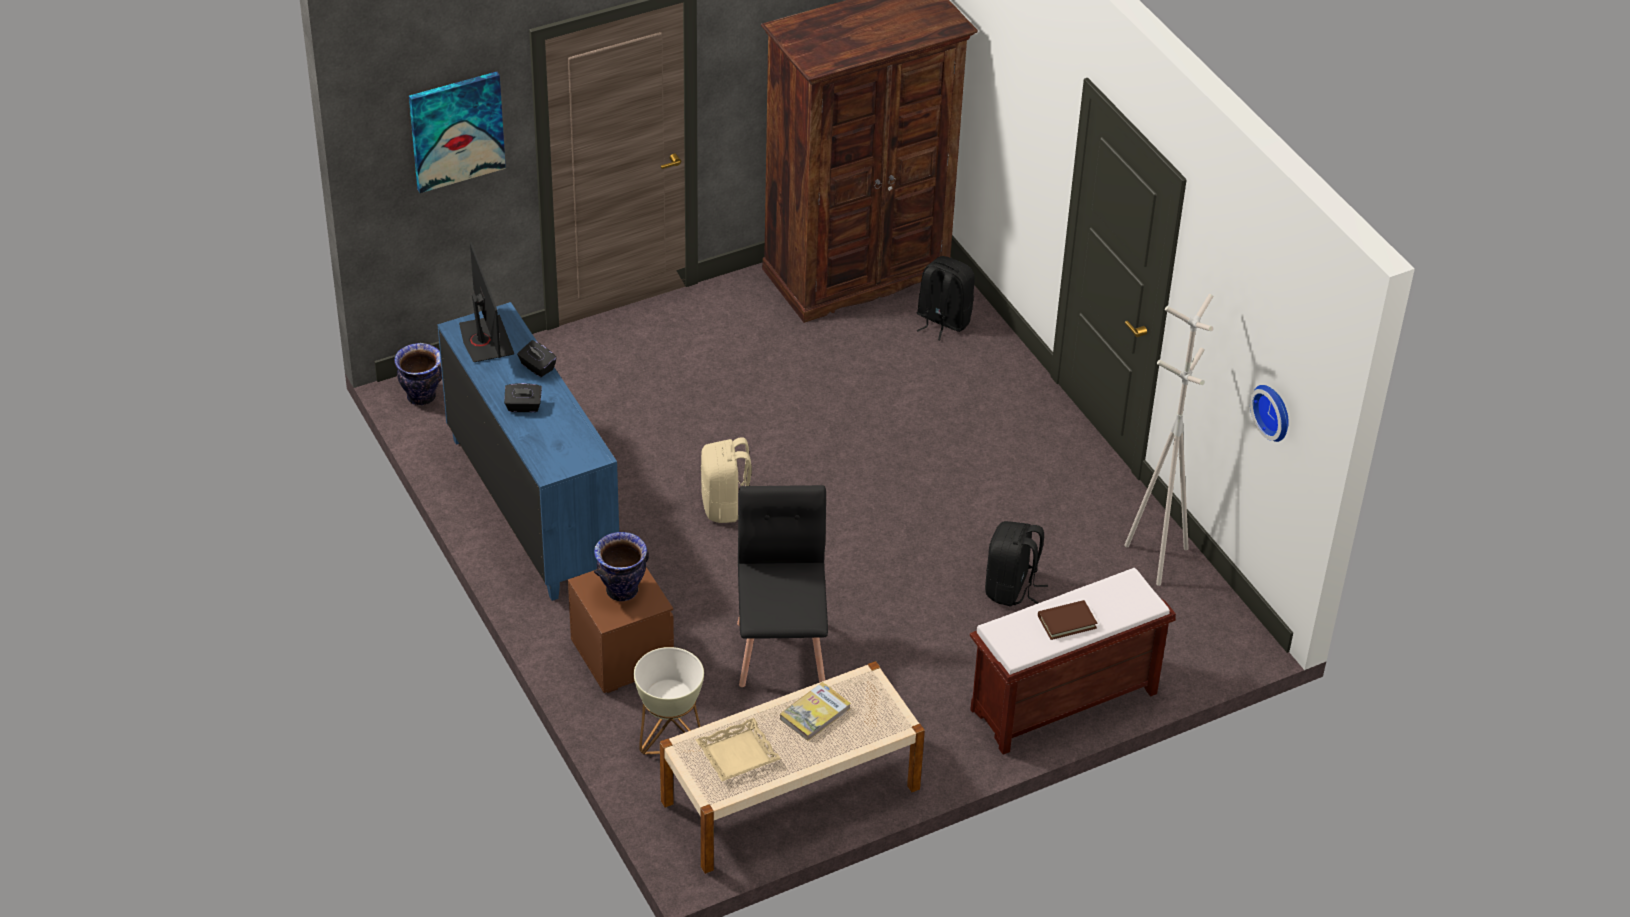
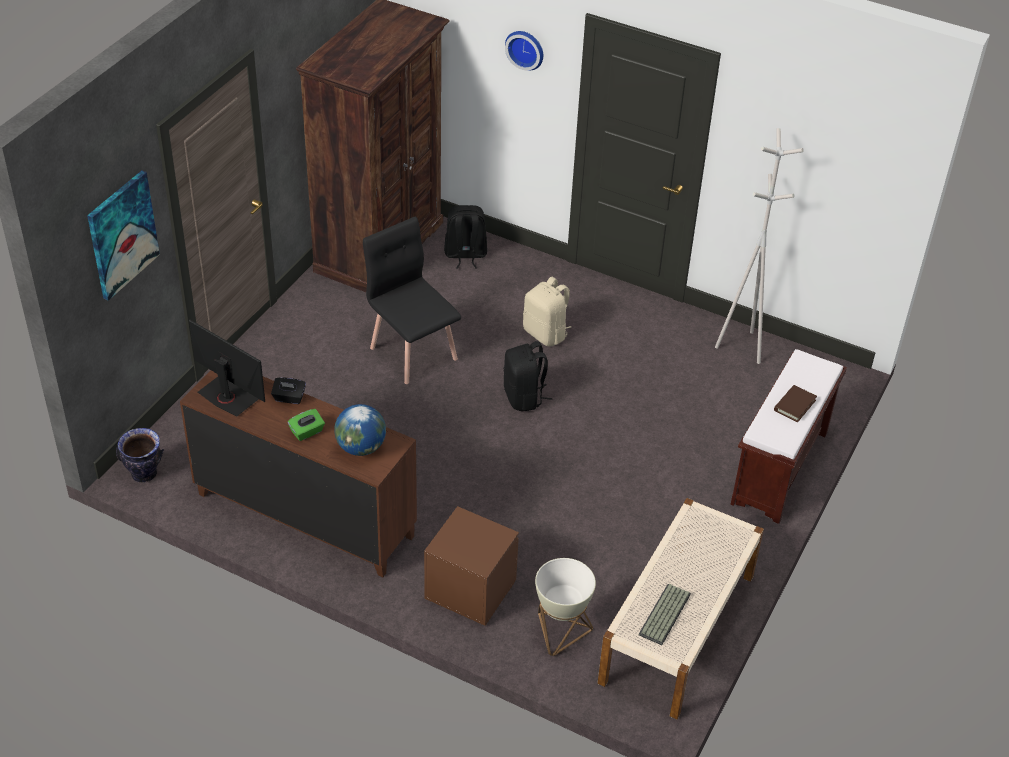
camera: 35 degrees left, 0 degrees up
blue dresser [438,302,619,601] -> brown dresser [180,370,417,577]
black tissue box [504,383,542,412] -> green tissue box [288,409,325,441]
vase [594,532,649,601] -> none
beige tray [695,718,781,781] -> keyboard [639,584,691,645]
beige backpack [701,437,751,523] -> beige backpack moved to [523,277,571,346]
black chair [737,485,828,687] -> black chair moved to [363,217,461,384]
book [780,682,851,741] -> none
black backpack [985,521,1048,607] -> black backpack moved to [503,341,552,411]
wall clock [1250,385,1289,442] -> wall clock moved to [505,31,543,71]
none -> globe [334,404,386,456]

